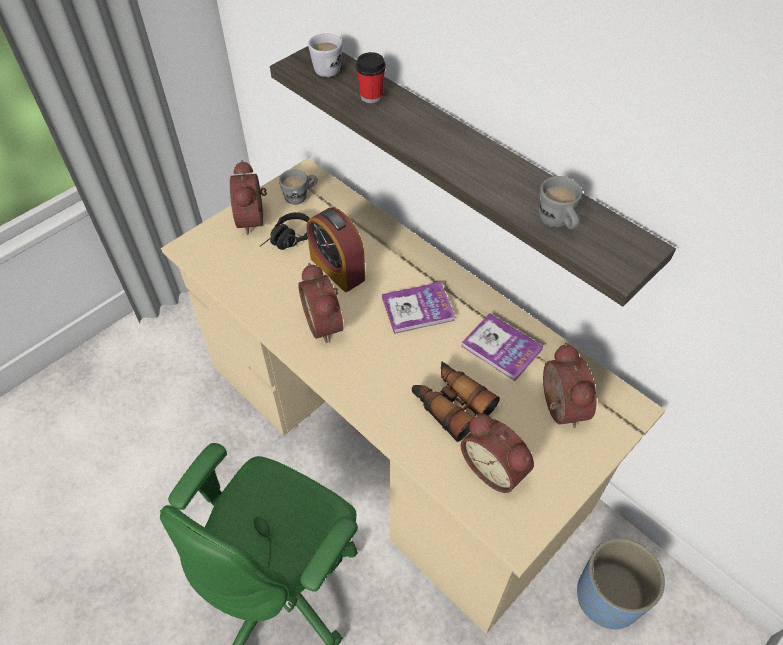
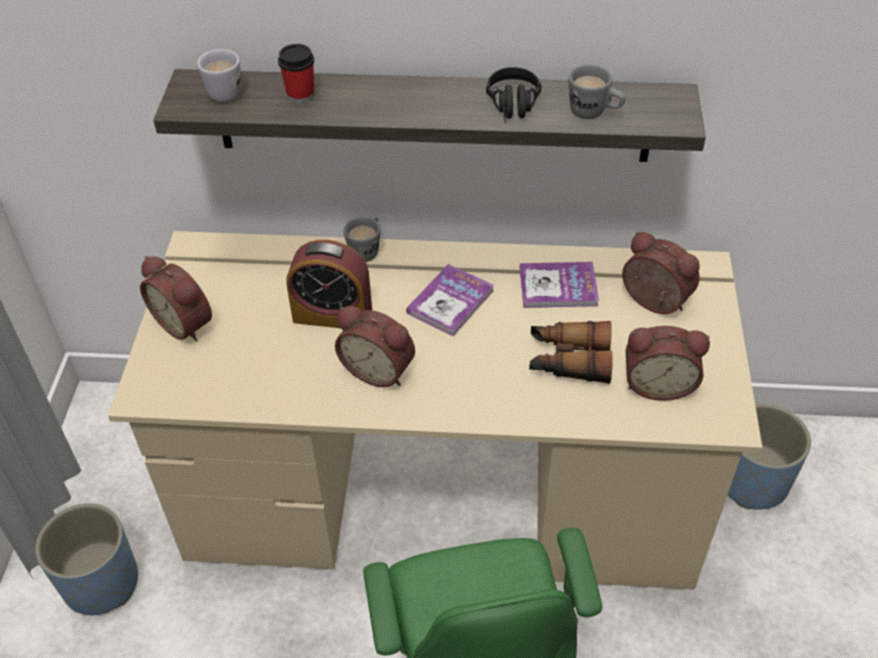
camera: 40 degrees left, 5 degrees down
black headphones [260,212,310,250] -> black headphones moved to [486,67,542,123]
grey mug [279,169,317,205] -> grey mug moved to [344,216,380,262]
none -> blue planter [35,503,138,615]

